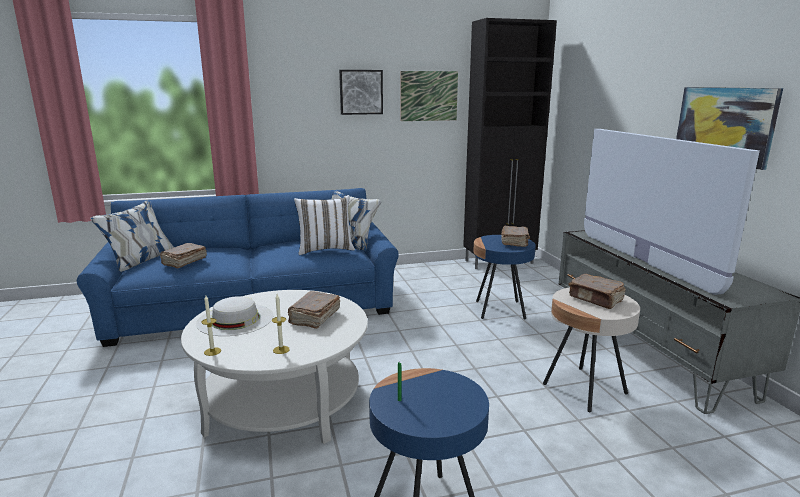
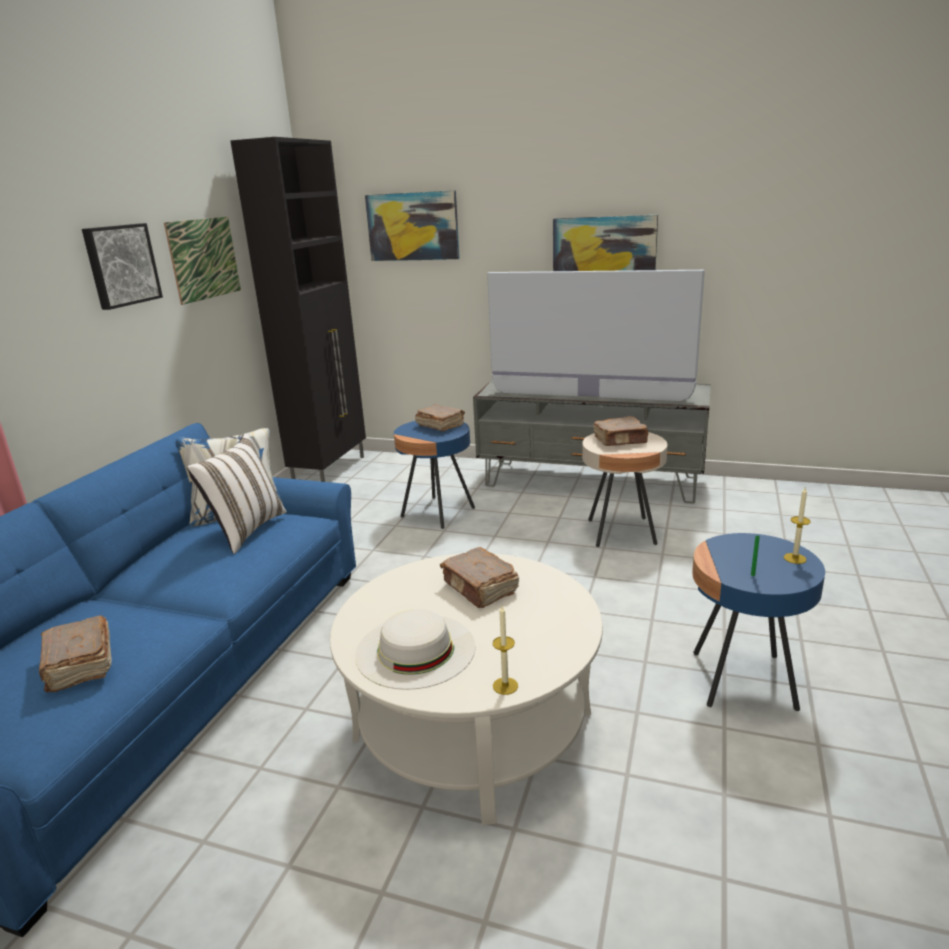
camera: 55 degrees left, 5 degrees up
candle [272,294,290,354] -> candle moved to [784,488,811,564]
none -> picture [365,190,460,261]

